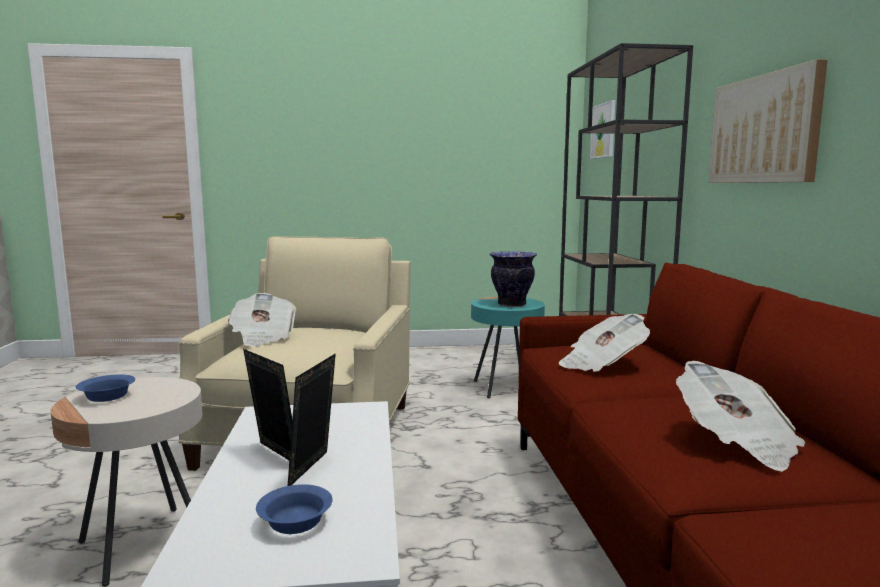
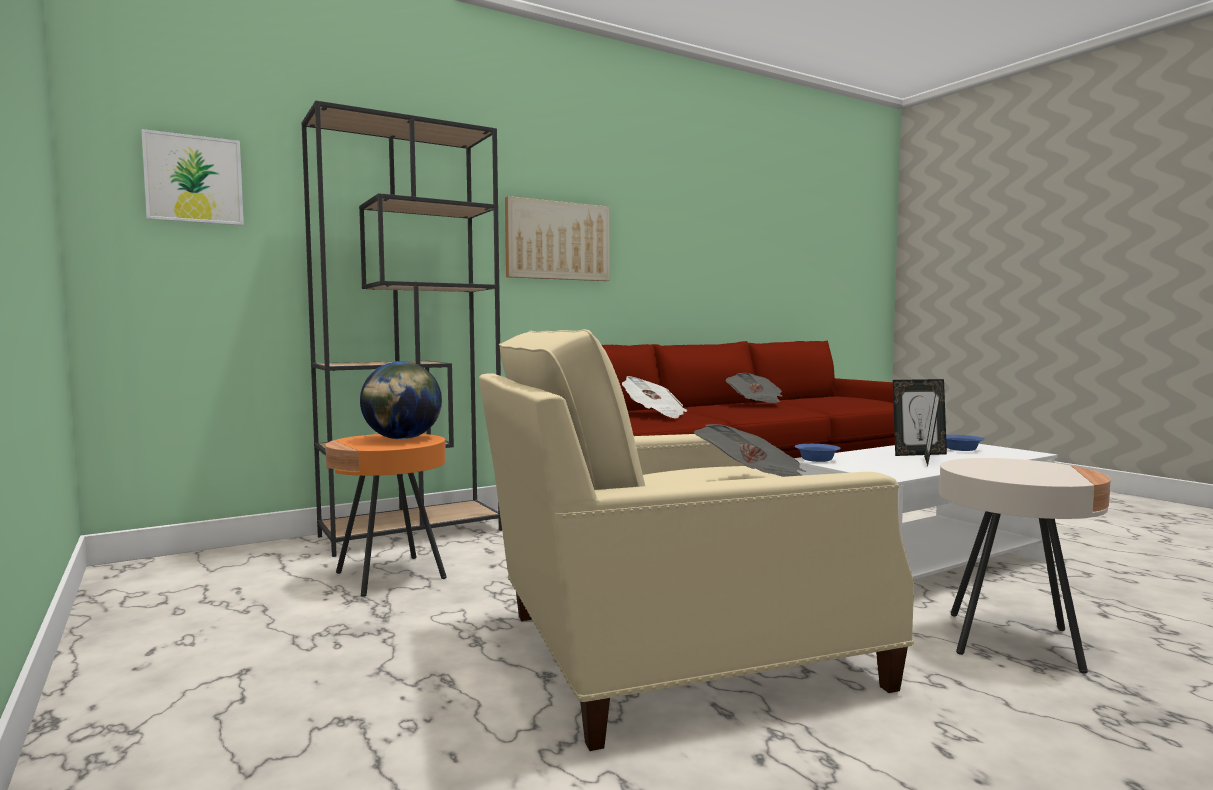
camera: 115 degrees left, 5 degrees down
blue bowl [76,374,135,402] -> blue bowl moved to [795,444,841,462]
turquoise side table [471,297,545,398] -> orange side table [325,434,447,597]
vase [490,251,537,307] -> globe [360,361,442,440]

